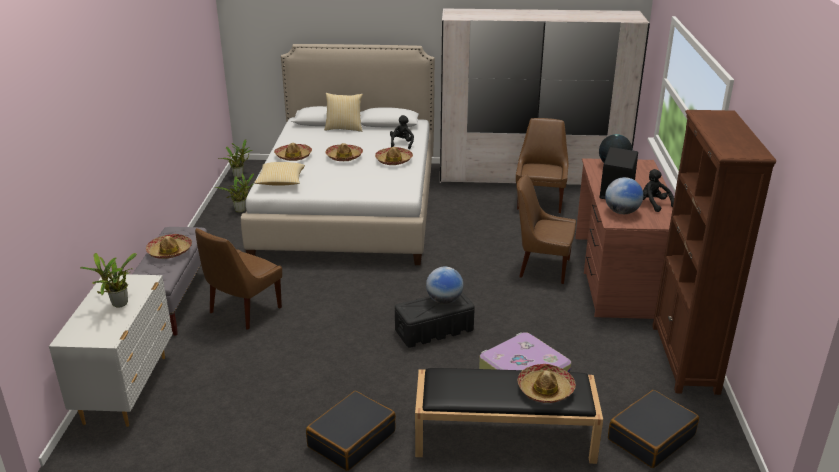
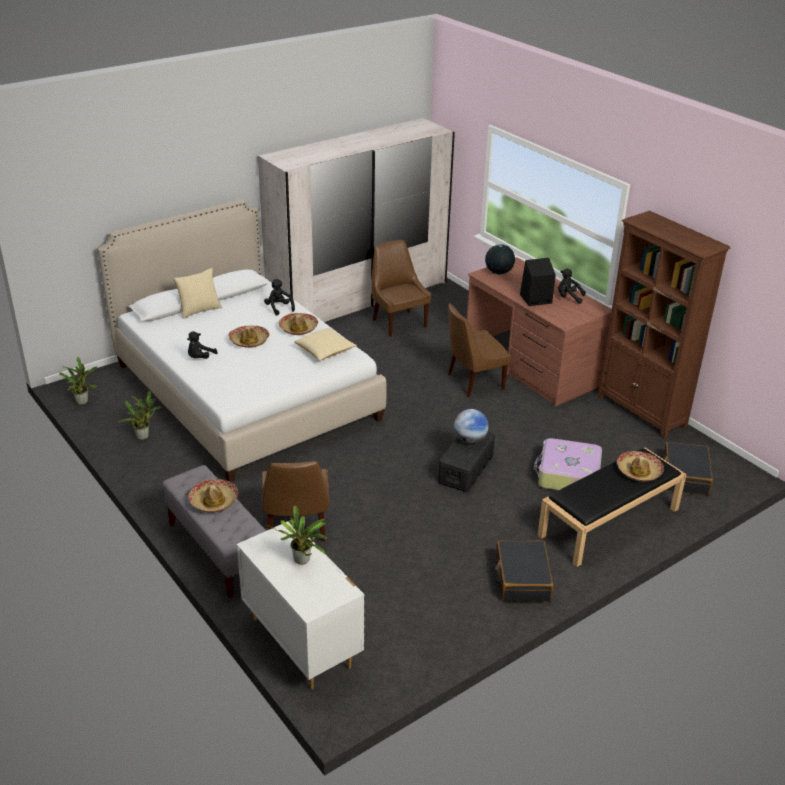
camera: 40 degrees left, 5 degrees up
pillow [254,162,305,186] -> pillow moved to [295,328,357,361]
hat [274,143,312,161] -> black plush toy [187,331,217,359]
globe [605,177,643,214] -> none

